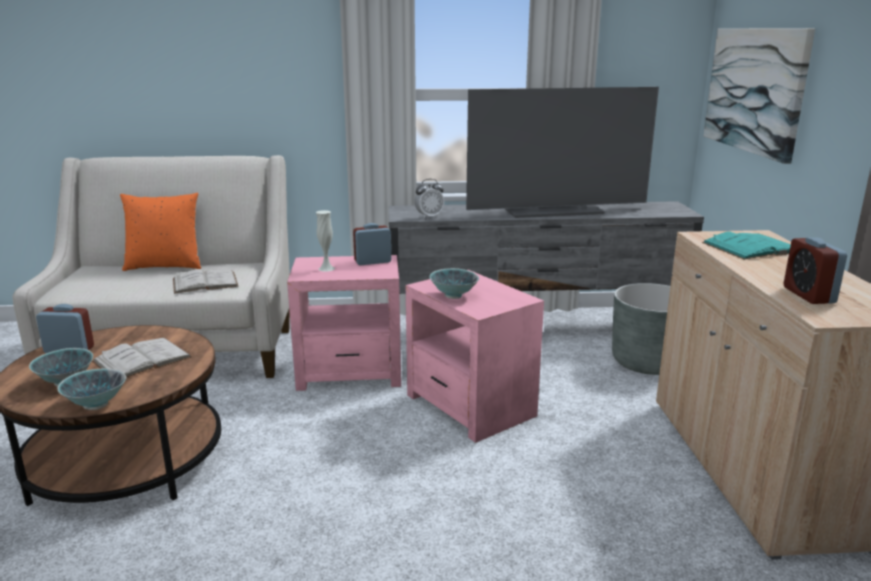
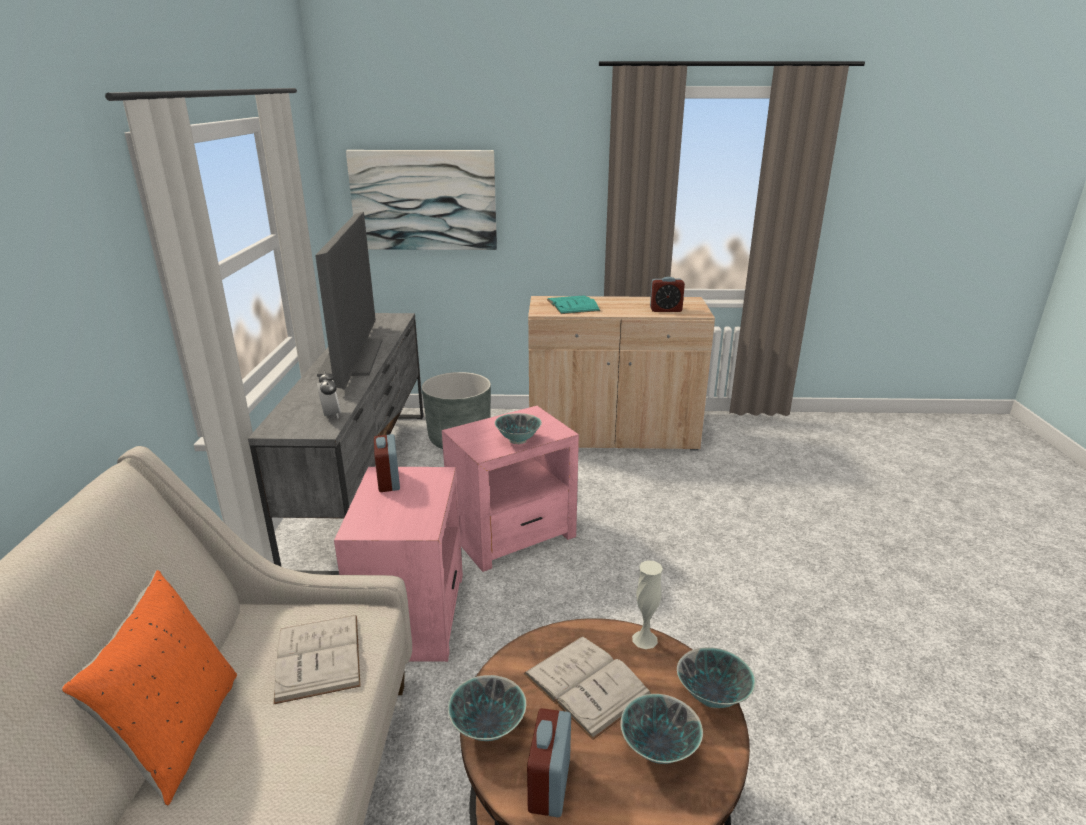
camera: 85 degrees left, 5 degrees up
white vase [316,210,335,271] -> white vase moved to [632,560,663,649]
none -> bowl [448,675,526,741]

